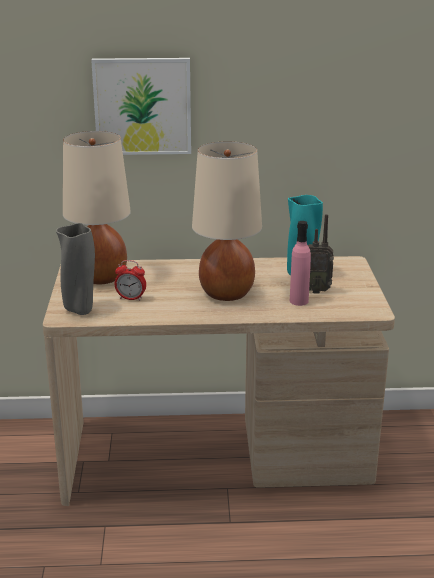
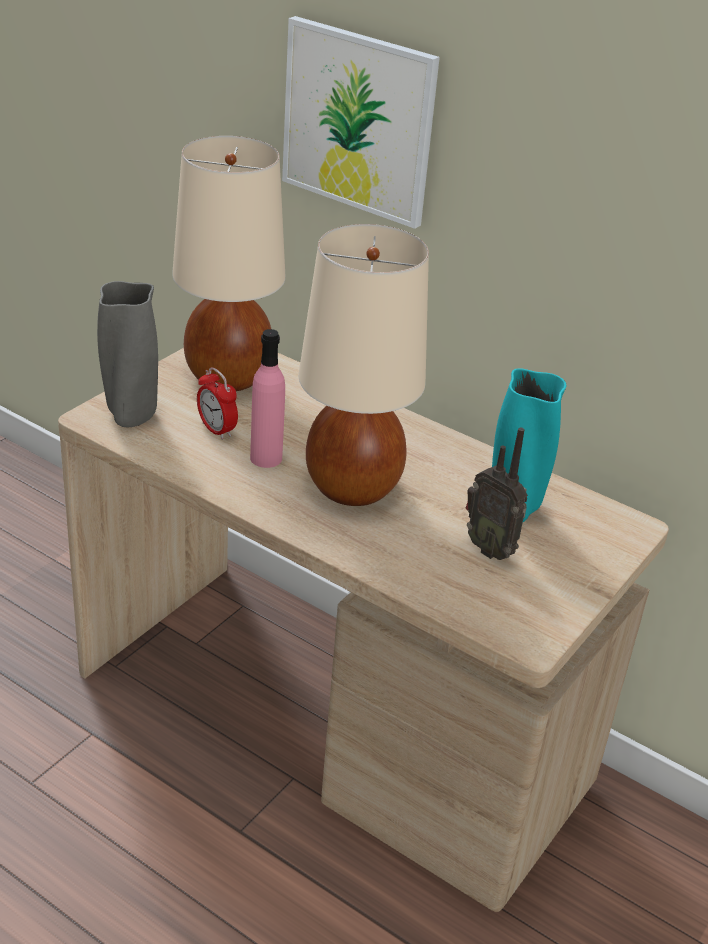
camera: 35 degrees right, 10 degrees up
pink bottle [290,221,311,306] -> pink bottle moved to [250,329,285,468]

